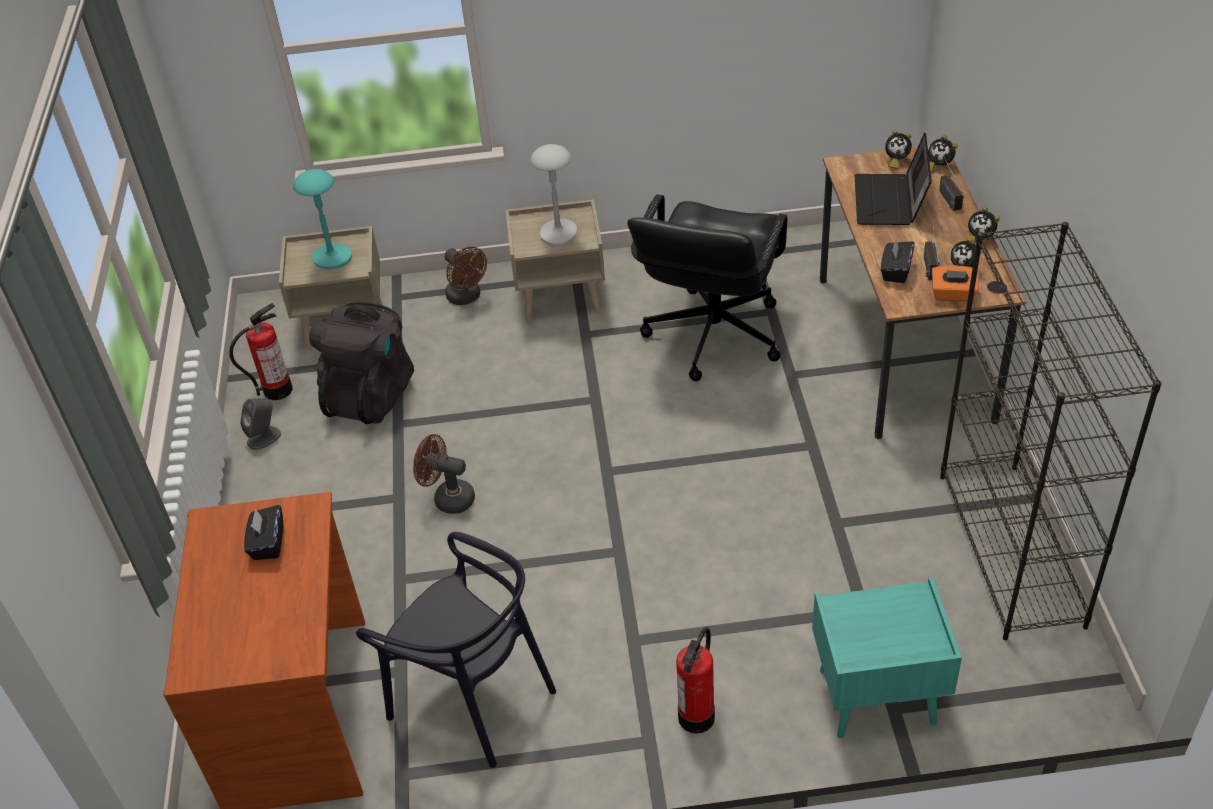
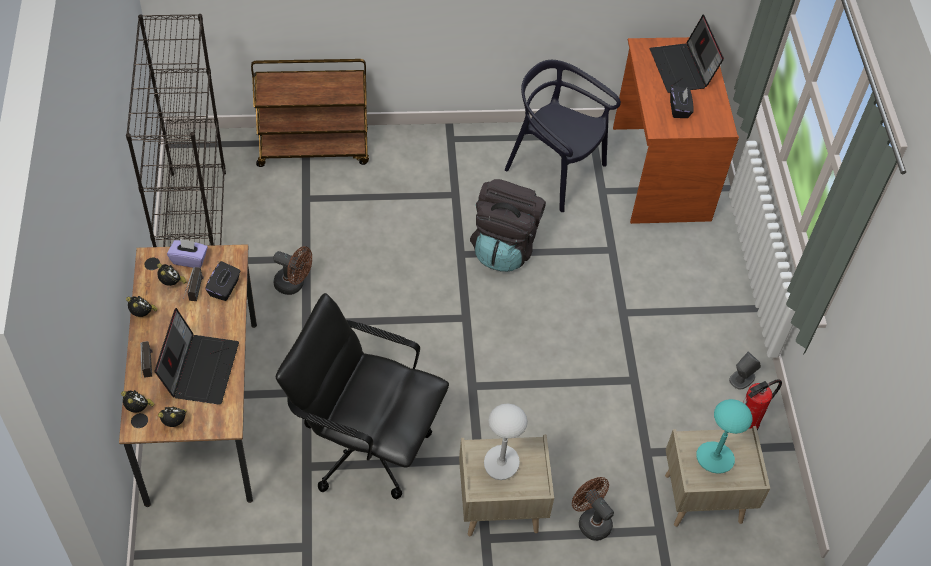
camera: 175 degrees right, 10 degrees up
black backpack [309,301,414,424] -> black backpack moved to [470,179,546,272]
brown fan [413,434,475,514] -> brown fan moved to [273,246,312,295]
black office chair [627,194,787,381] -> black office chair turned 90 degrees counterclockwise [275,293,449,500]
fire extinguisher [676,627,715,734] -> none
turquoise nightstand [812,577,962,738] -> brown cart [251,59,369,167]
orange tissue box [932,265,979,302] -> purple tissue box [167,239,208,268]
none -> laptop [650,15,724,93]

